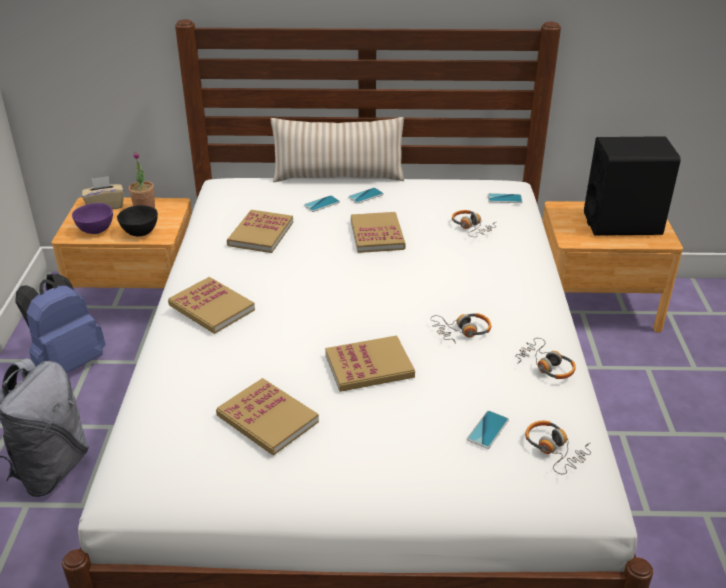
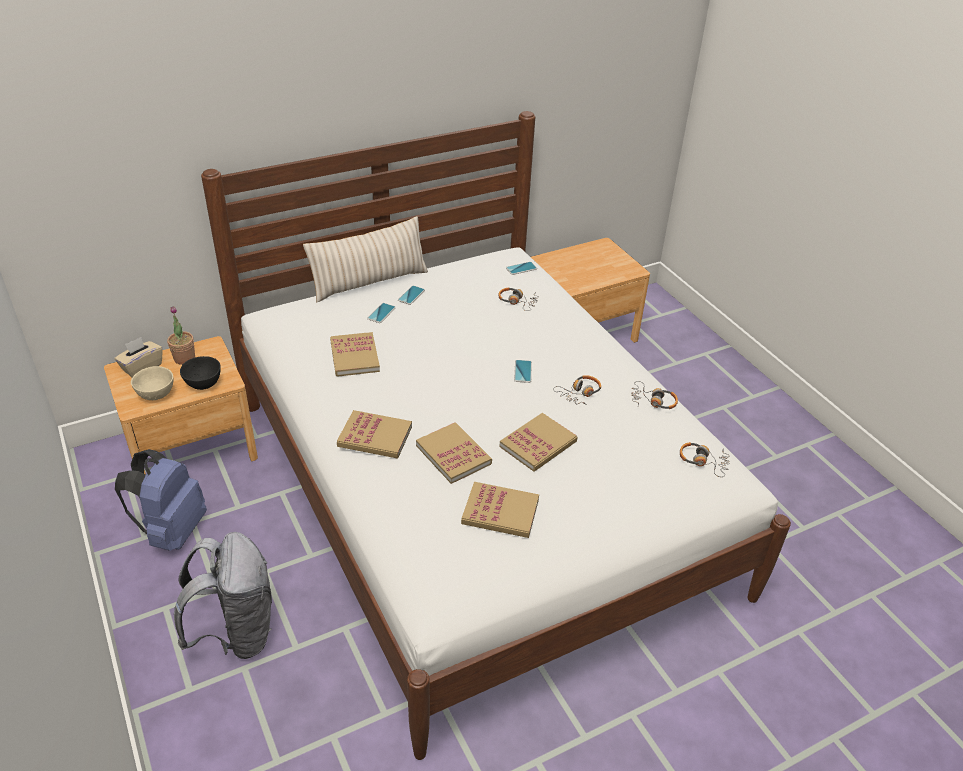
camera: 30 degrees left, 5 degrees up
purple bowl [72,203,113,234] -> beige bowl [131,366,174,400]
book [351,212,406,253] -> book moved to [416,422,492,484]
phone [467,411,509,449] -> phone moved to [514,360,532,383]
black speaker [584,136,681,236] -> none

